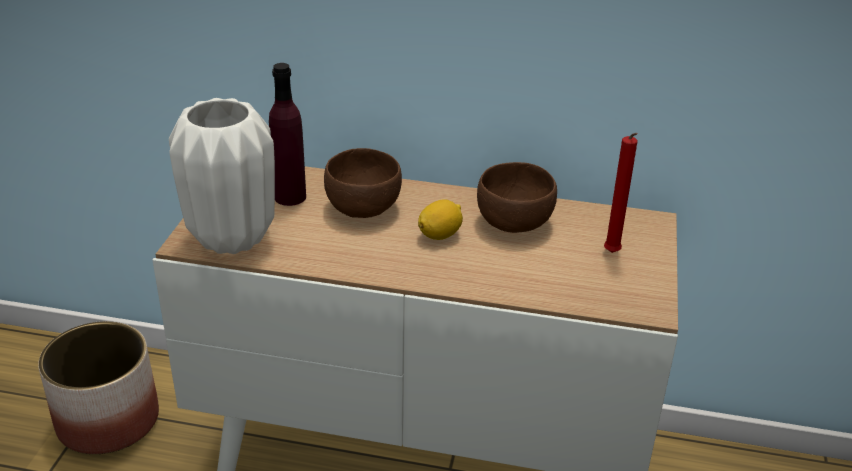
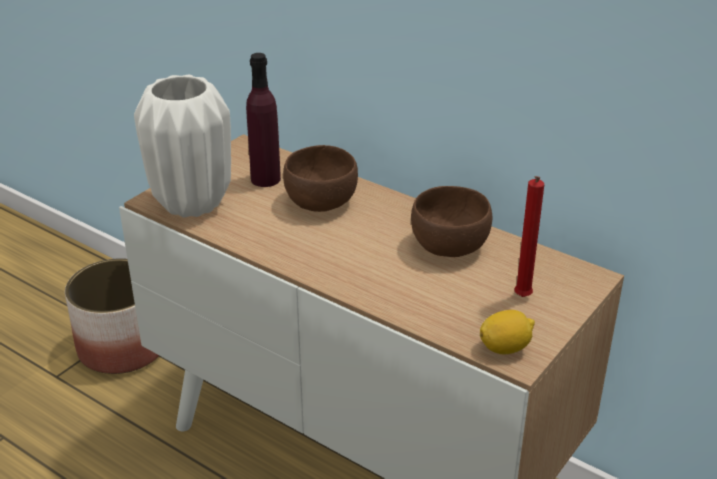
camera: 25 degrees right, 0 degrees up
lemon [418,199,463,240] -> lemon moved to [480,310,535,354]

